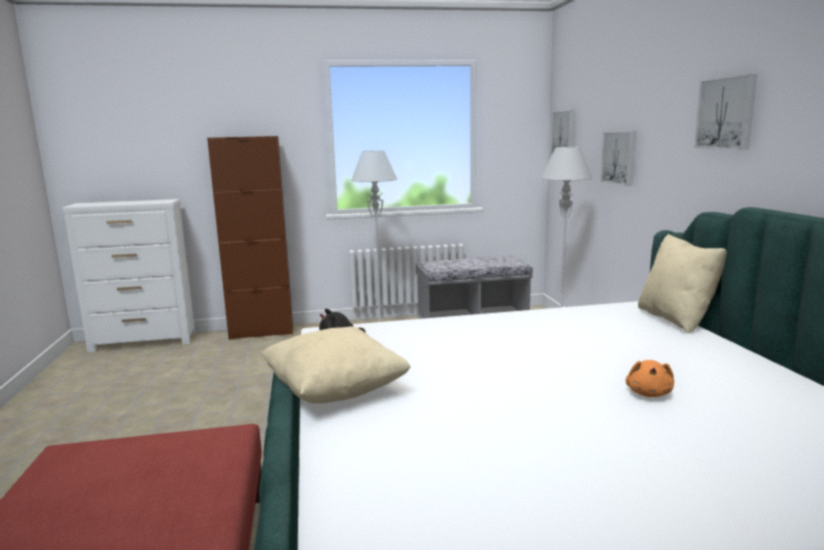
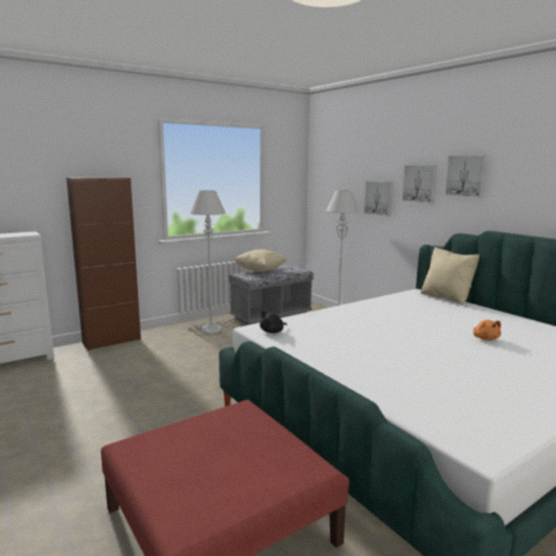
camera: 25 degrees left, 0 degrees up
beige pillow [261,326,411,403] -> beige pillow moved to [233,249,287,272]
picture [550,110,575,154] -> picture moved to [402,165,437,204]

